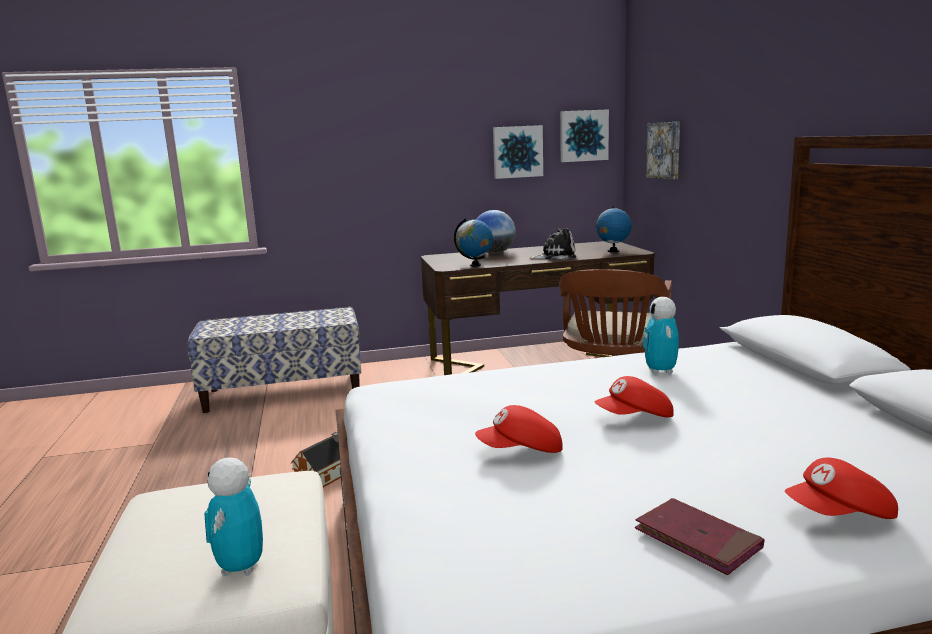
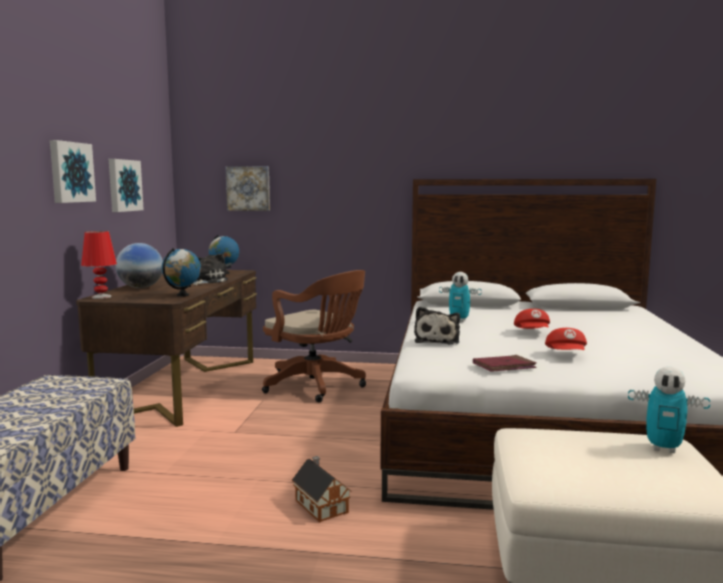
camera: 70 degrees left, 5 degrees down
picture [560,109,609,162] -> picture moved to [50,140,96,203]
red book [635,498,764,575] -> red book moved to [473,355,537,372]
red cap [785,458,898,519] -> none
none -> red table lamp [81,231,117,299]
none -> plush toy [414,307,460,344]

